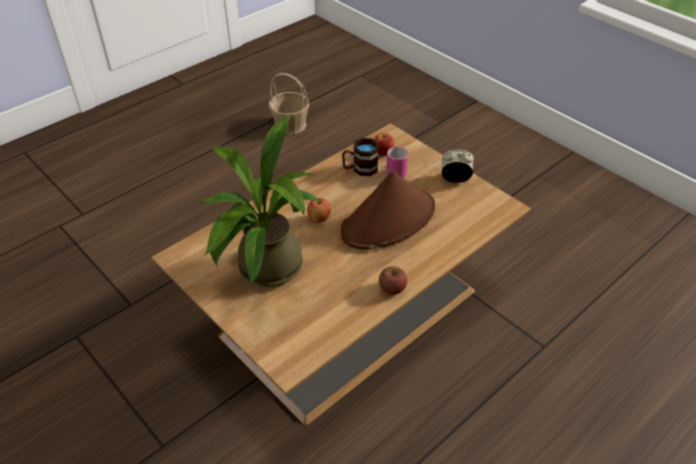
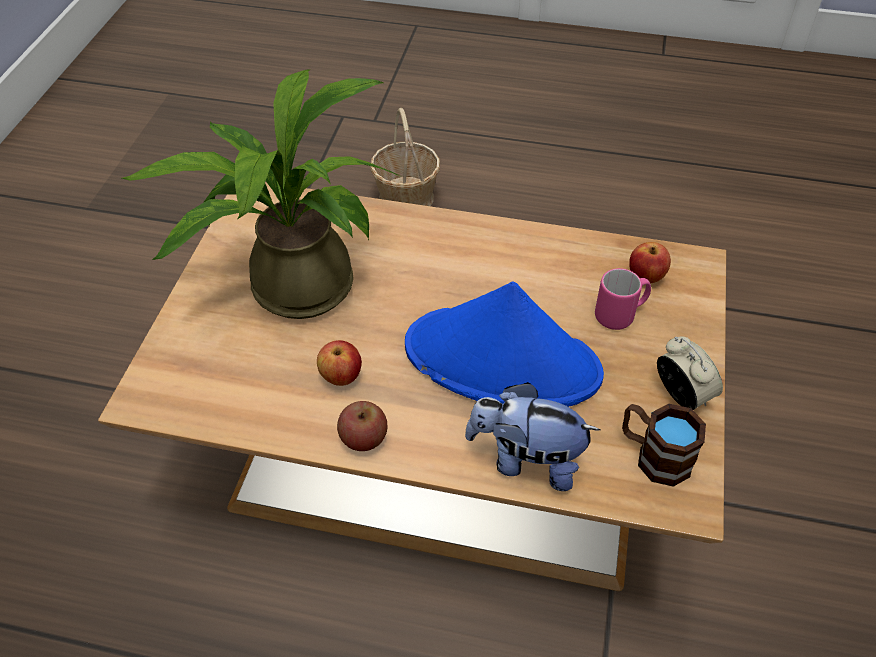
camera: 55 degrees right, 5 degrees up
basket [269,73,309,135] -> basket moved to [370,108,440,206]
apple [307,198,331,223] -> apple moved to [317,340,362,386]
brown hat [341,171,435,250] -> blue hat [405,281,604,407]
brown mug [342,138,379,176] -> brown mug moved to [622,404,706,487]
none -> plush toy [465,382,600,491]

